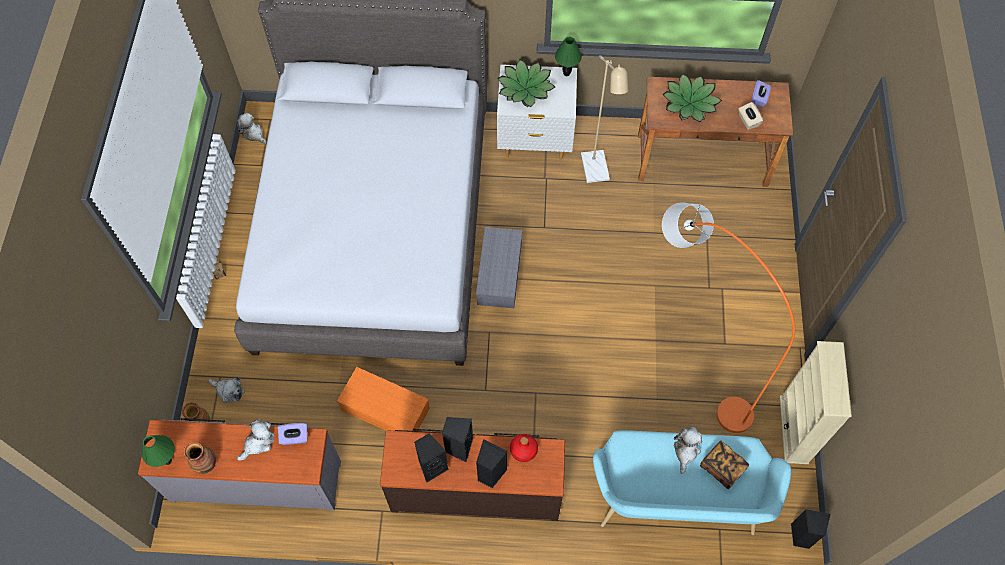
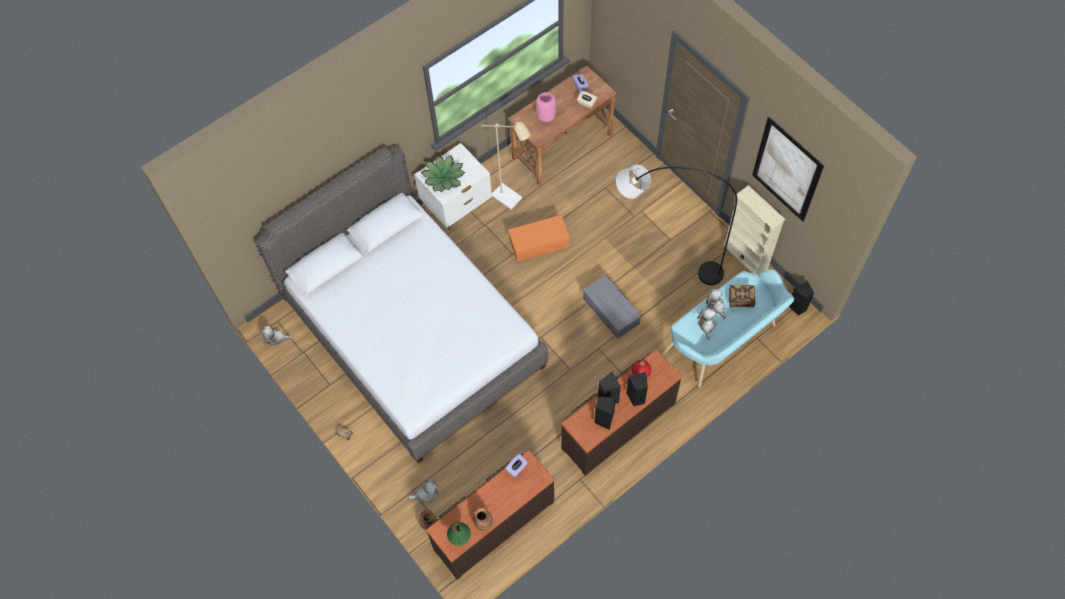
camera: 40 degrees left, 0 degrees up
grey dresser [138,418,341,511] -> brown dresser [426,450,555,580]
plush toy [237,419,274,461] -> plush toy moved to [697,307,717,340]
orange storage box [337,367,430,431] -> orange storage box moved to [508,215,570,261]
grey storage box [476,227,522,308] -> grey storage box moved to [583,275,641,339]
green table lamp [555,37,582,76] -> none
orange floor lamp [662,202,795,433] -> black floor lamp [616,165,737,285]
potted plant [663,73,722,122] -> pink vase [537,92,556,122]
none -> picture [752,117,824,222]

